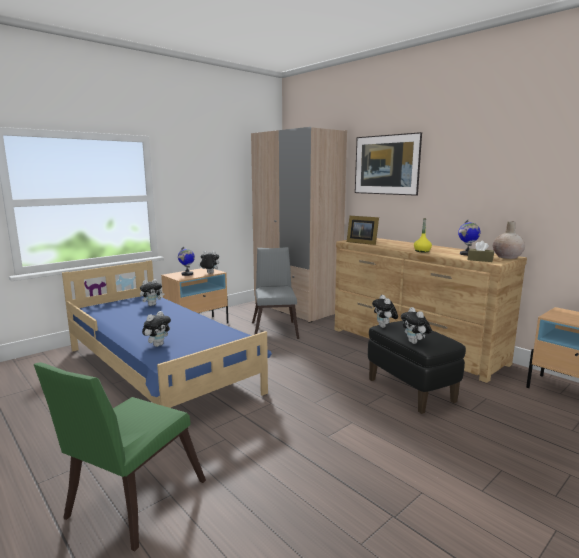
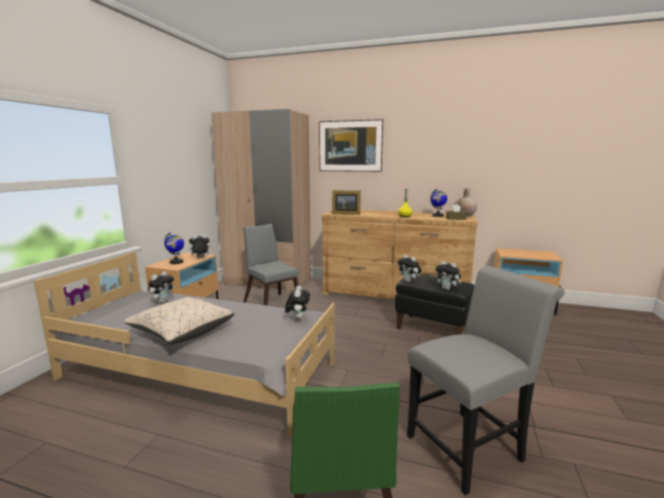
camera: 30 degrees left, 0 degrees up
blue bed [62,260,272,408] -> grey bed [34,252,335,438]
plush toy [142,311,171,347] -> plush toy moved to [285,286,310,321]
none -> beige pillow [124,297,235,344]
none -> grey chair [407,266,564,495]

